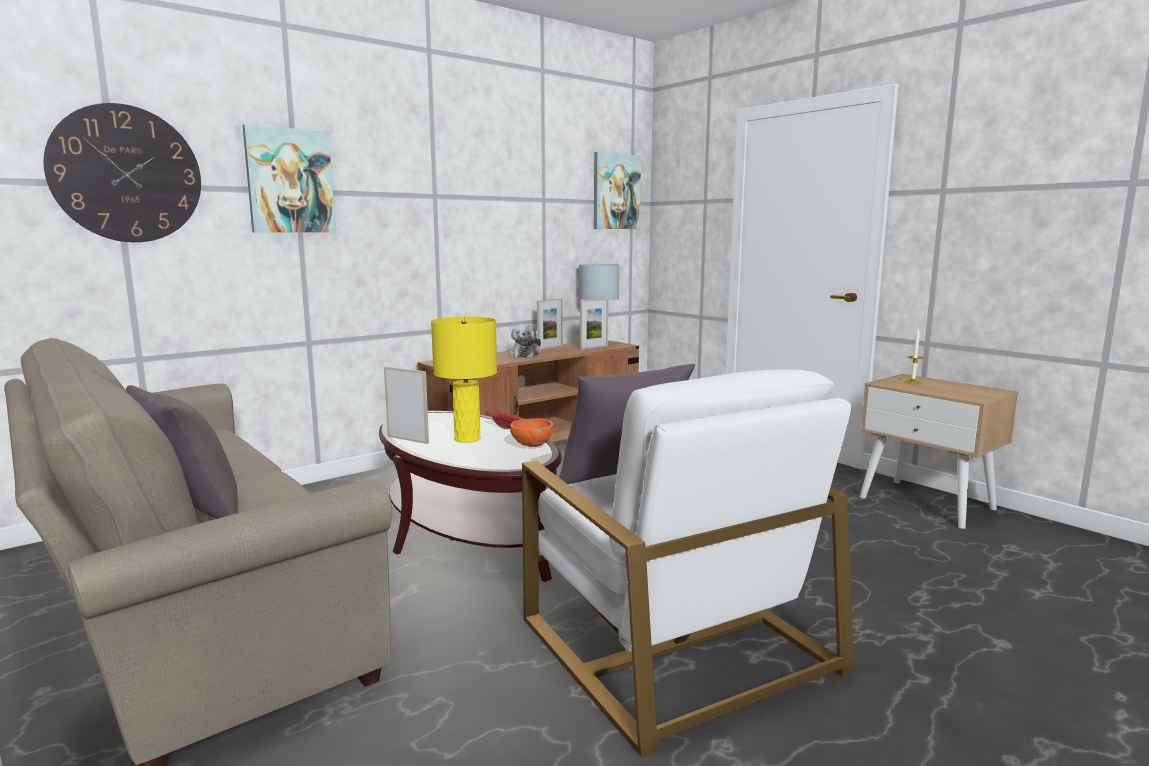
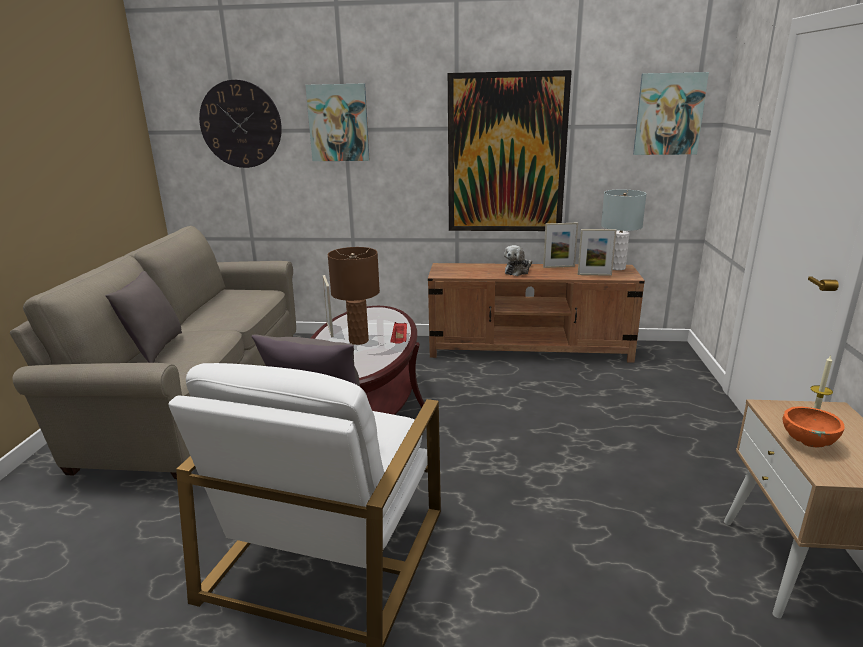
camera: 45 degrees right, 10 degrees up
yellow table lamp [431,316,497,443] -> brown table lamp [328,247,380,345]
orange bowl [510,418,553,447] -> orange bowl moved to [782,406,845,447]
none -> picture [448,70,572,231]

